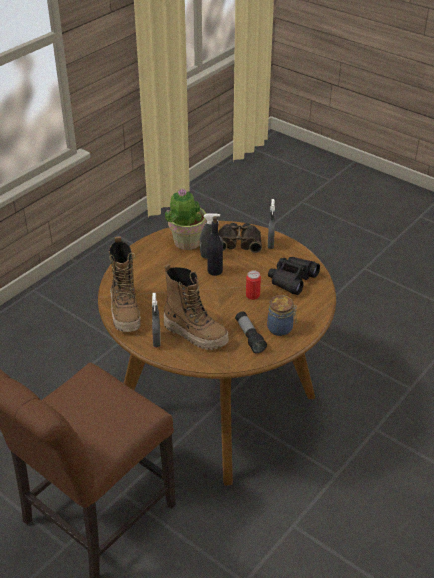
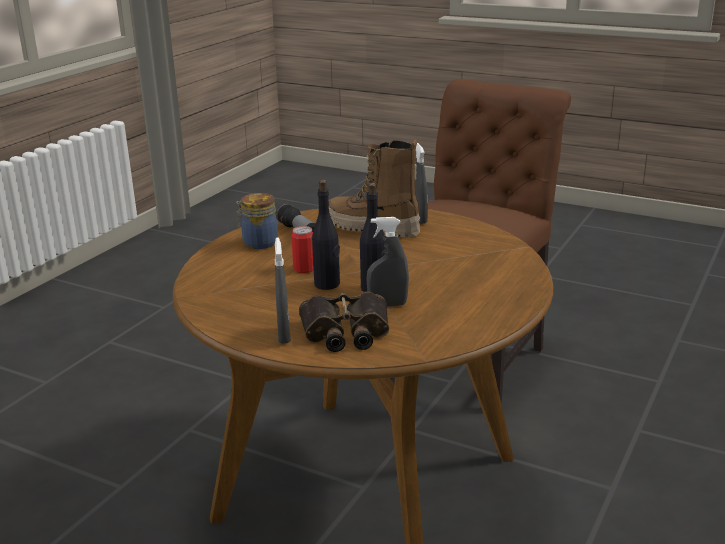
camera: 170 degrees right, 15 degrees down
boot [109,236,141,332] -> none
potted plant [165,188,207,250] -> none
black binoculars [268,257,320,295] -> none
none -> black bottle [312,180,340,290]

